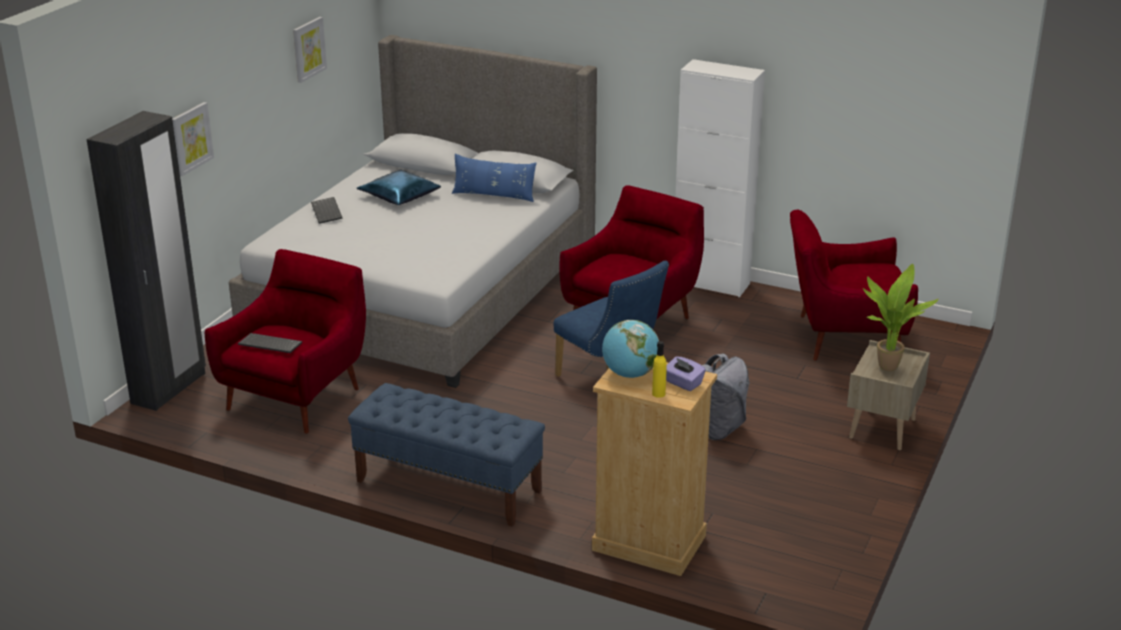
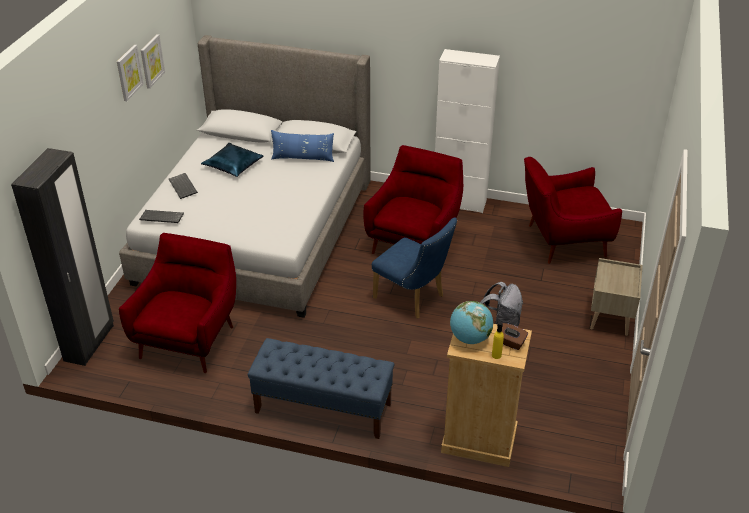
camera: 10 degrees left, 10 degrees up
picture [172,102,214,176] -> picture moved to [117,45,144,101]
keyboard [238,333,302,353] -> keyboard moved to [139,210,184,223]
purple tissue box [666,356,706,391] -> brown tissue box [502,323,528,350]
potted plant [863,264,939,371] -> none

